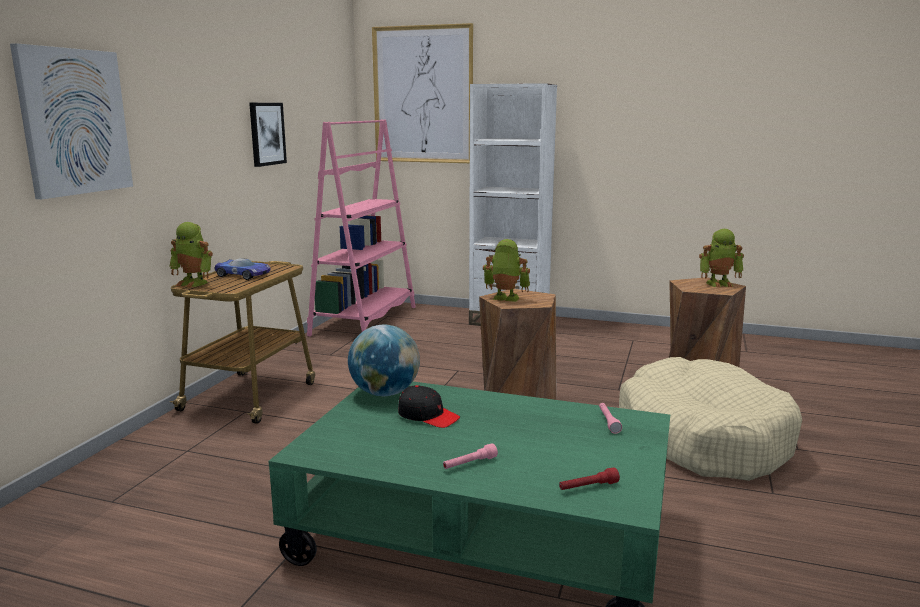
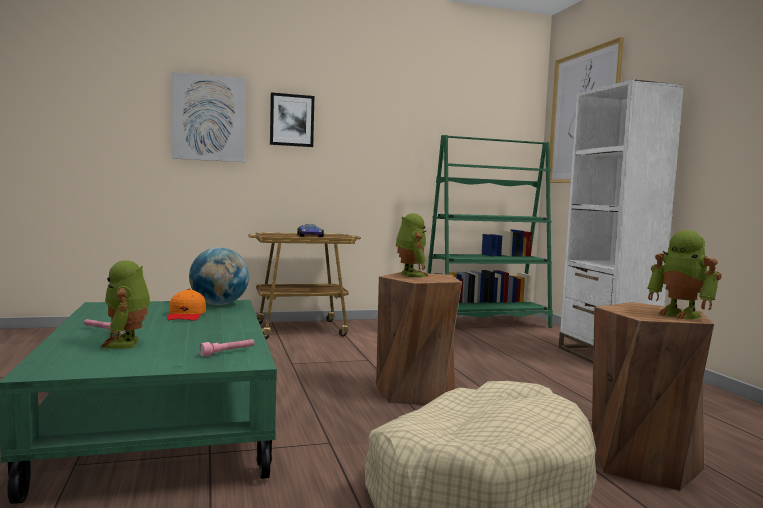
camera: 55 degrees right, 10 degrees down
toy robot [170,222,213,288] -> toy robot moved to [100,260,150,349]
picture [249,103,287,167] -> picture moved to [270,92,314,147]
pink bookcase [307,119,416,336] -> green bookcase [427,135,553,328]
black cap [398,385,460,428] -> orange cap [167,289,206,321]
red flashlight [559,467,620,490] -> none

